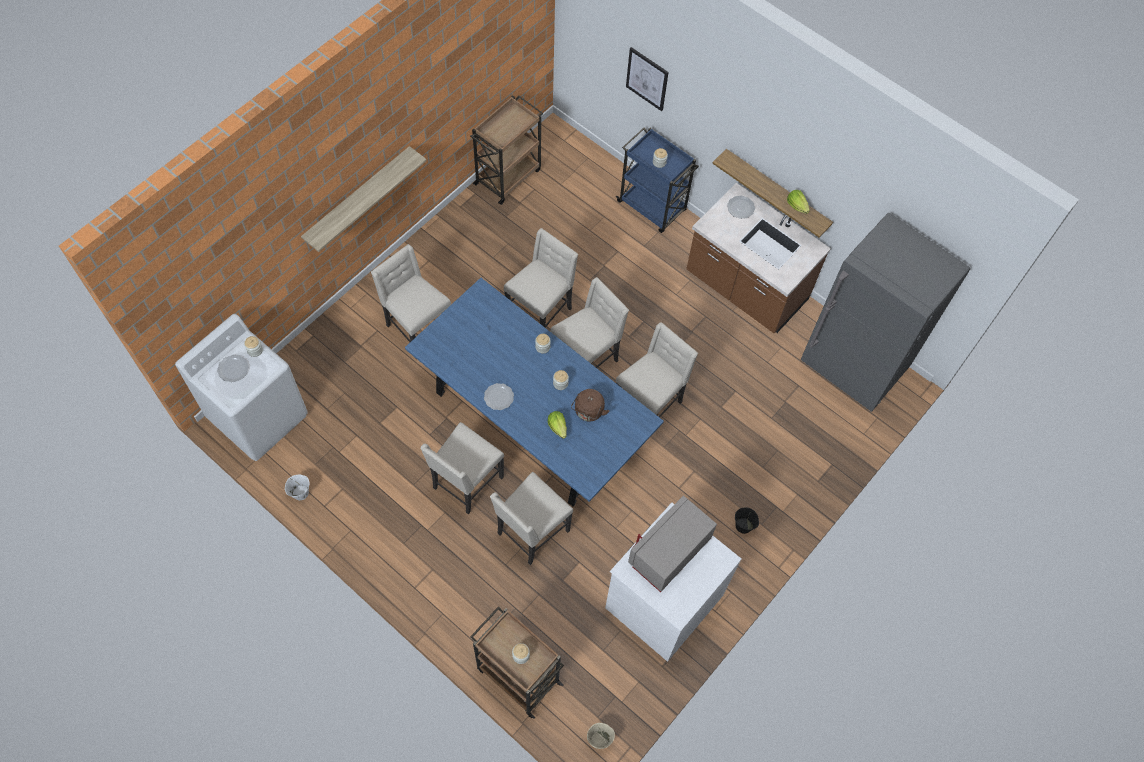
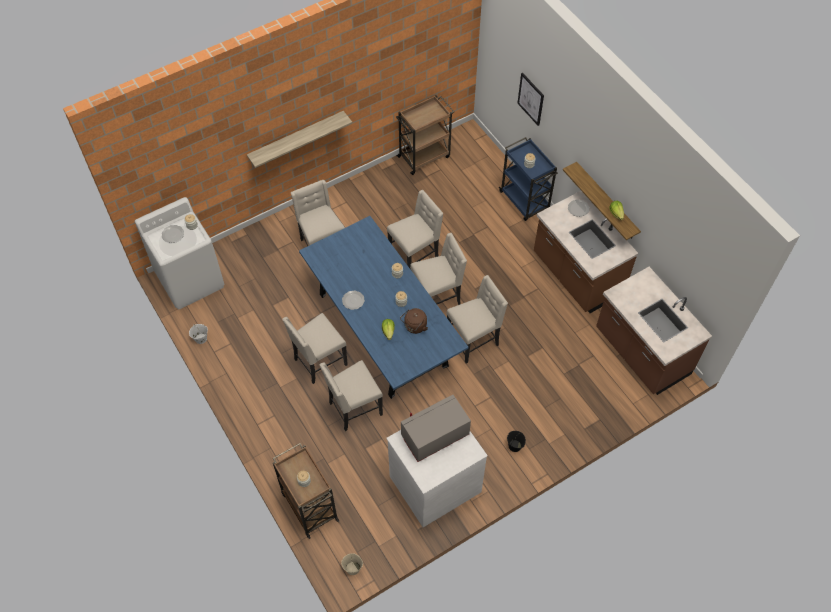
camera: 20 degrees right, 5 degrees down
grey fridge [801,213,970,412] -> brown counter [596,267,712,395]

